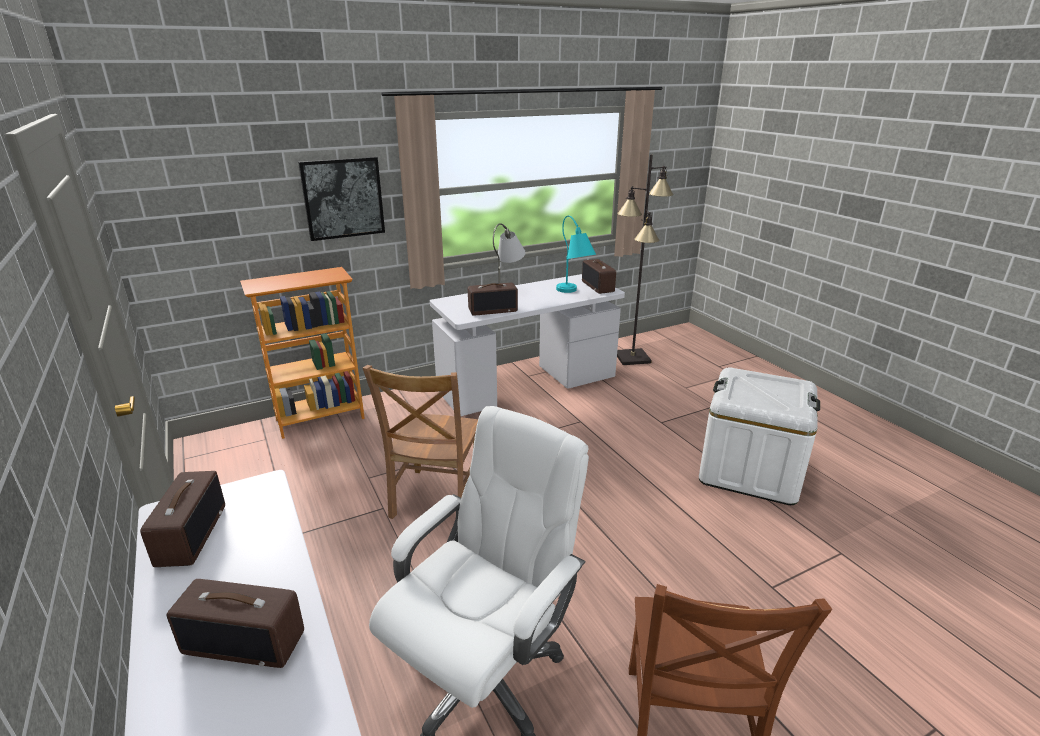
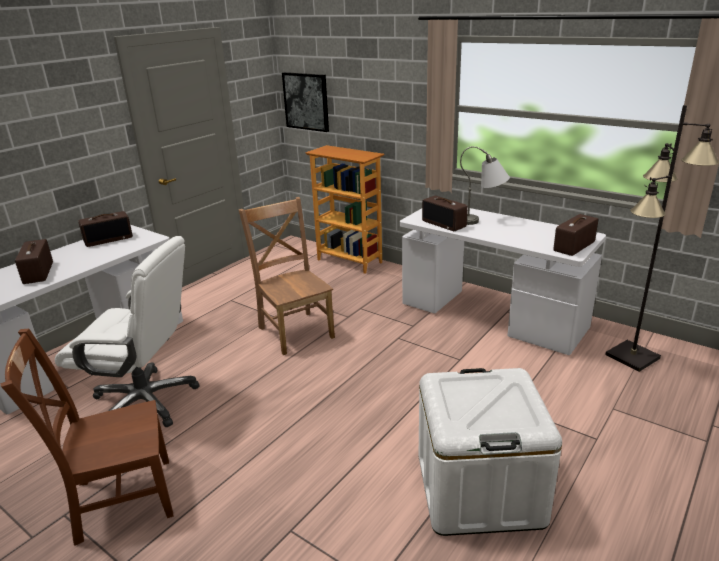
camera: 65 degrees right, 0 degrees up
picture [298,157,385,241] -> picture moved to [282,72,329,132]
brown chair [363,365,478,519] -> brown chair turned 75 degrees clockwise [239,197,335,355]
turquoise table lamp [556,215,596,293] -> none

